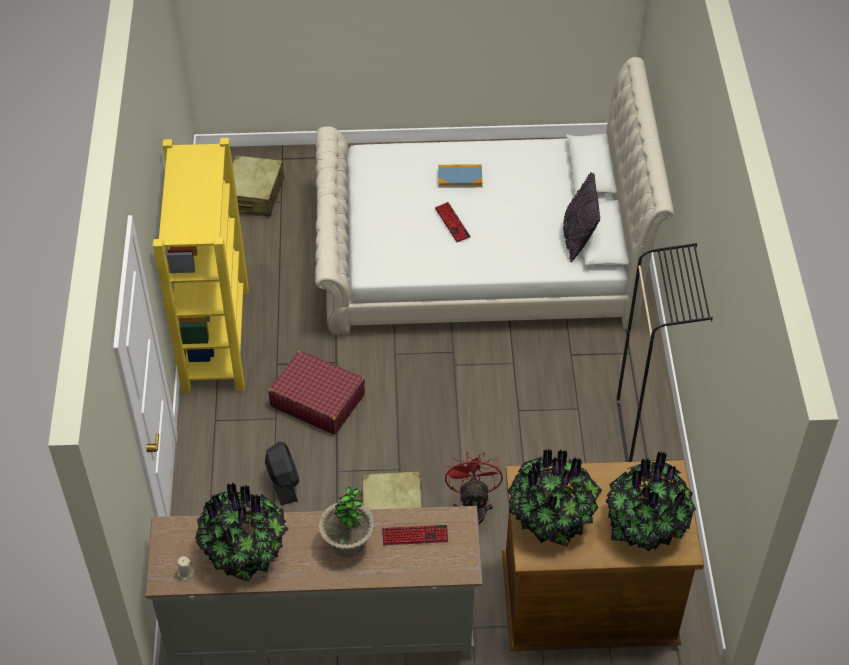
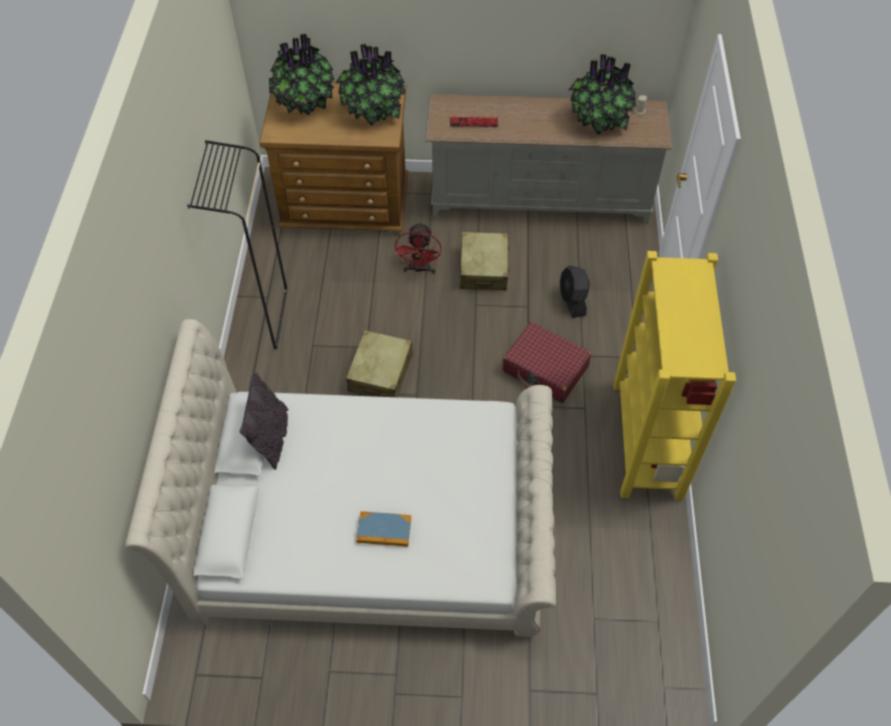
camera: 175 degrees left, 5 degrees up
beige suitcase [233,155,284,217] -> beige suitcase moved to [346,330,413,397]
potted plant [318,487,375,558] -> none
keyboard [435,202,471,242] -> none

